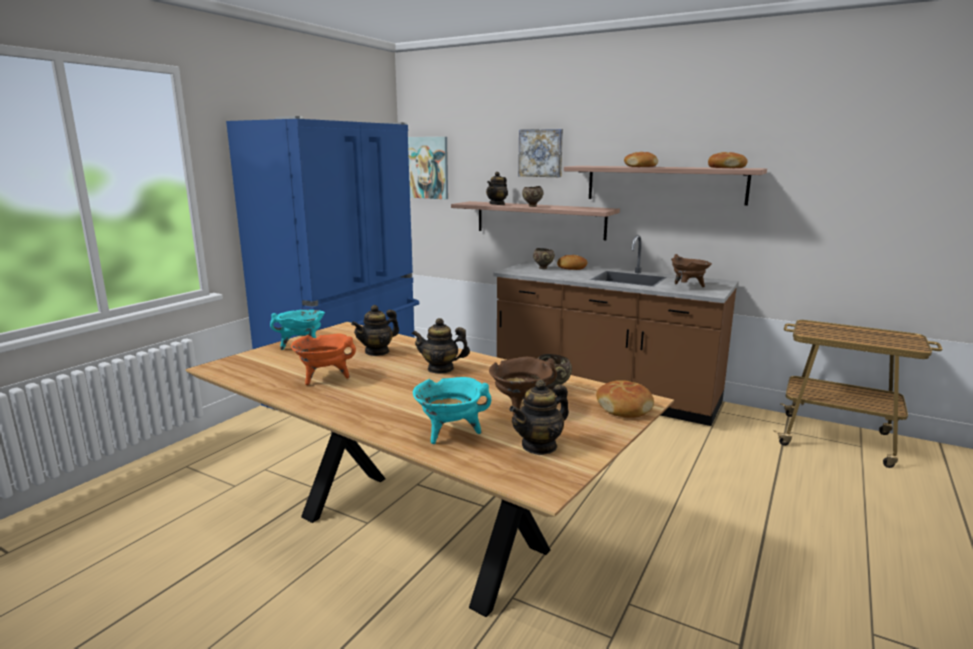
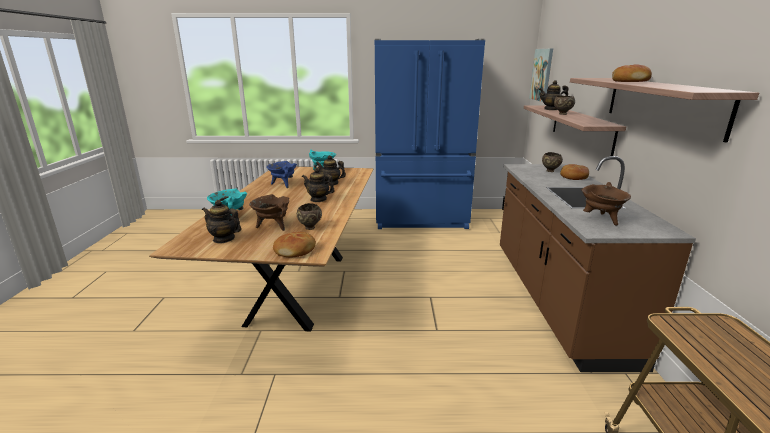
camera: 60 degrees right, 5 degrees up
orange cooking pot [291,333,356,385] -> blue cooking pot [266,161,297,188]
teapot [412,318,470,374] -> teapot turned 45 degrees counterclockwise [302,168,335,202]
picture [518,129,563,177] -> none
bread [708,152,748,168] -> none

